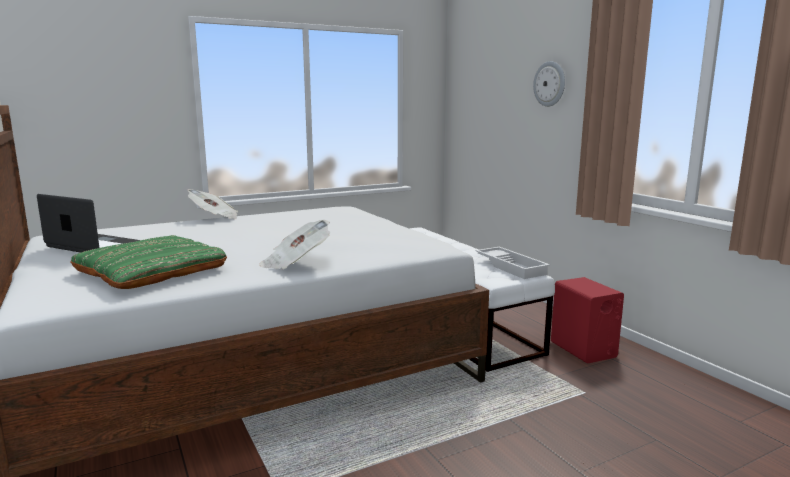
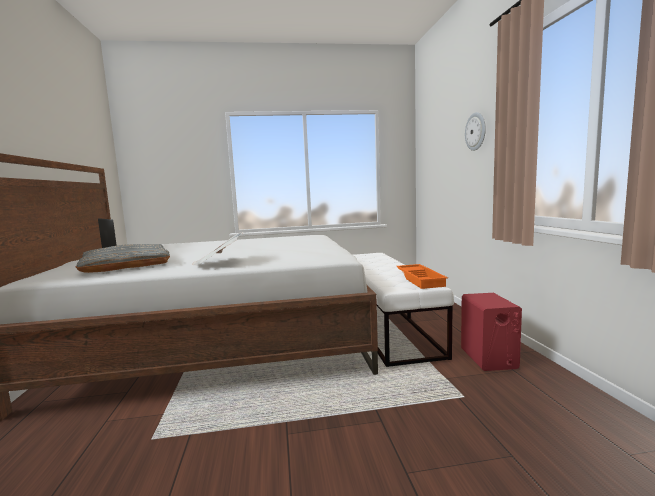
camera: 20 degrees right, 5 degrees down
green pillow [70,235,227,289] -> grey pillow [76,244,170,273]
newspaper [188,189,238,220] -> none
white tray [476,247,550,279] -> orange tray [396,264,448,289]

